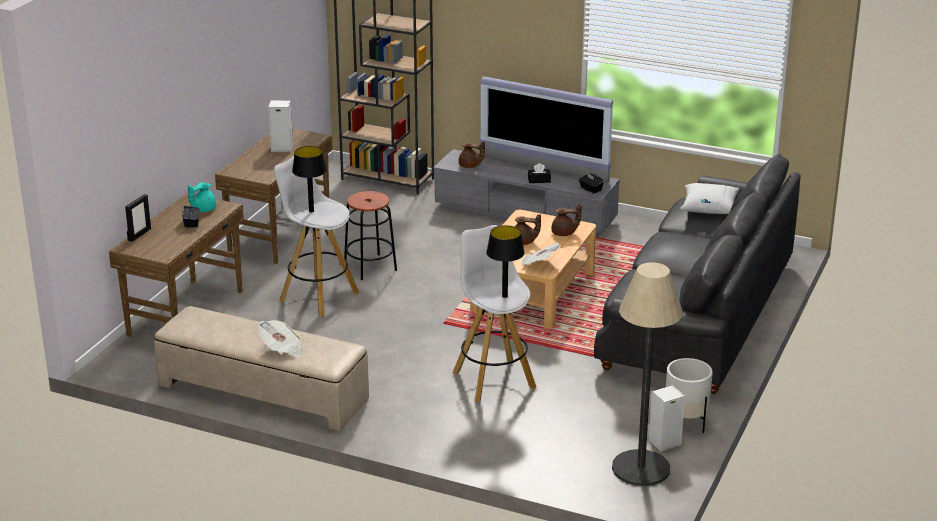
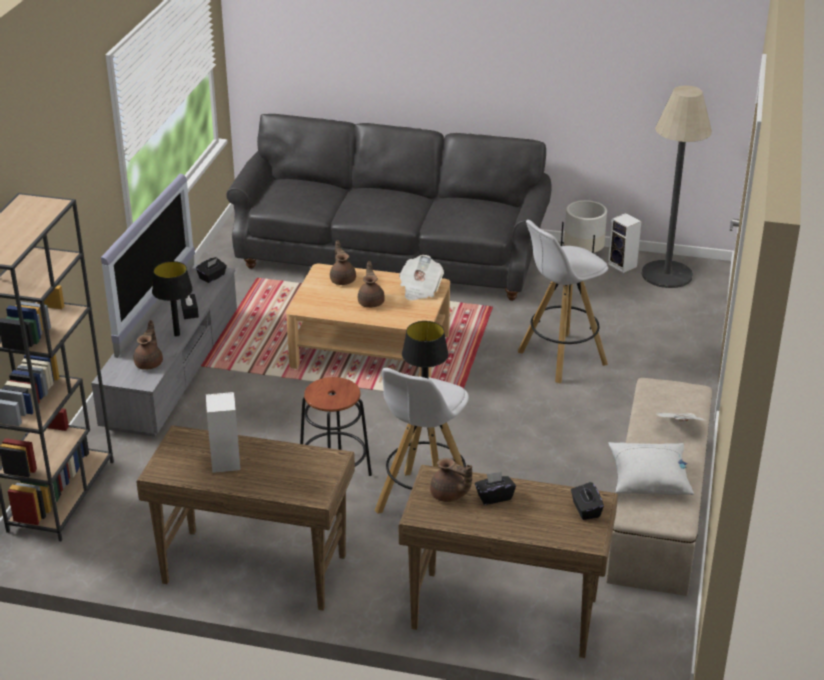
camera: 100 degrees left, 5 degrees up
picture frame [125,194,151,242] -> none
turquoise teapot [188,182,216,212] -> brown teapot [430,458,472,502]
black table lamp [486,225,525,298] -> black table lamp moved to [152,261,193,336]
grey pillow [680,183,739,214] -> grey pillow moved to [608,442,694,495]
none -> black tissue box [571,482,604,520]

